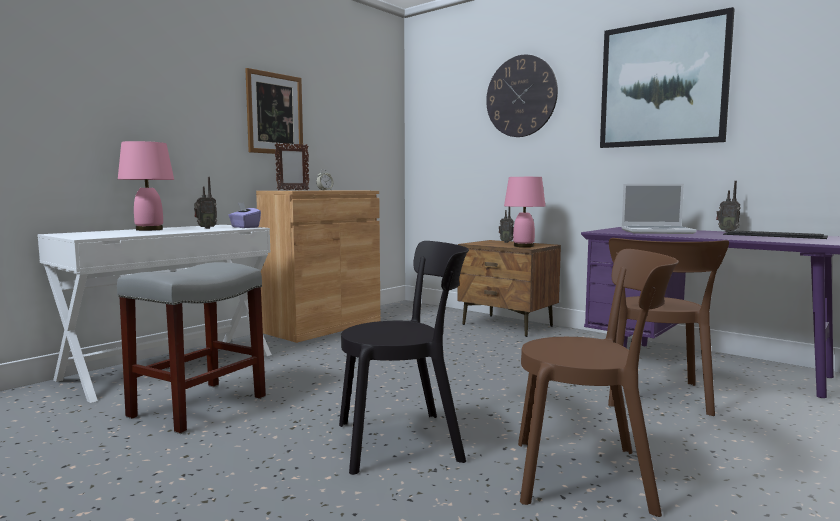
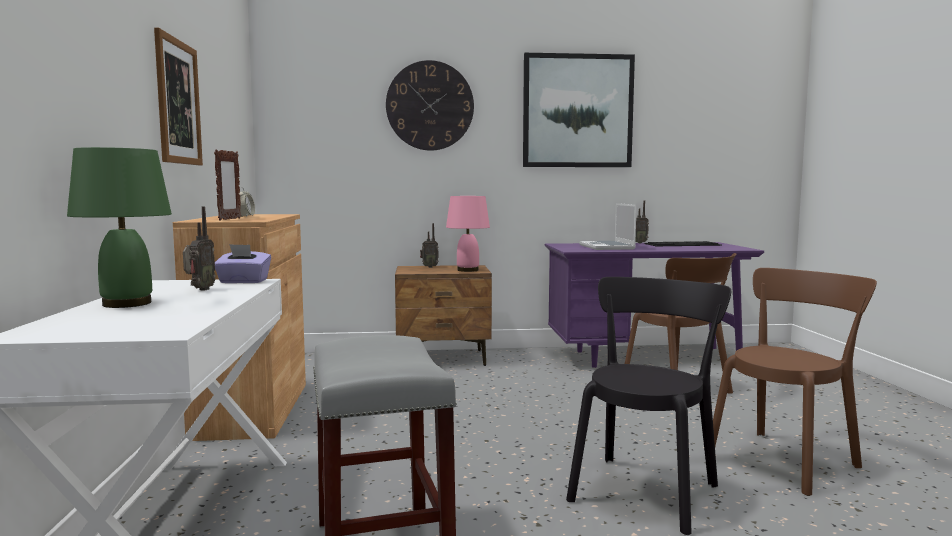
camera: 45 degrees left, 0 degrees up
pink table lamp [118,141,174,231] -> green table lamp [67,147,172,308]
laptop [621,184,696,234] -> laptop turned 120 degrees clockwise [579,203,637,250]

